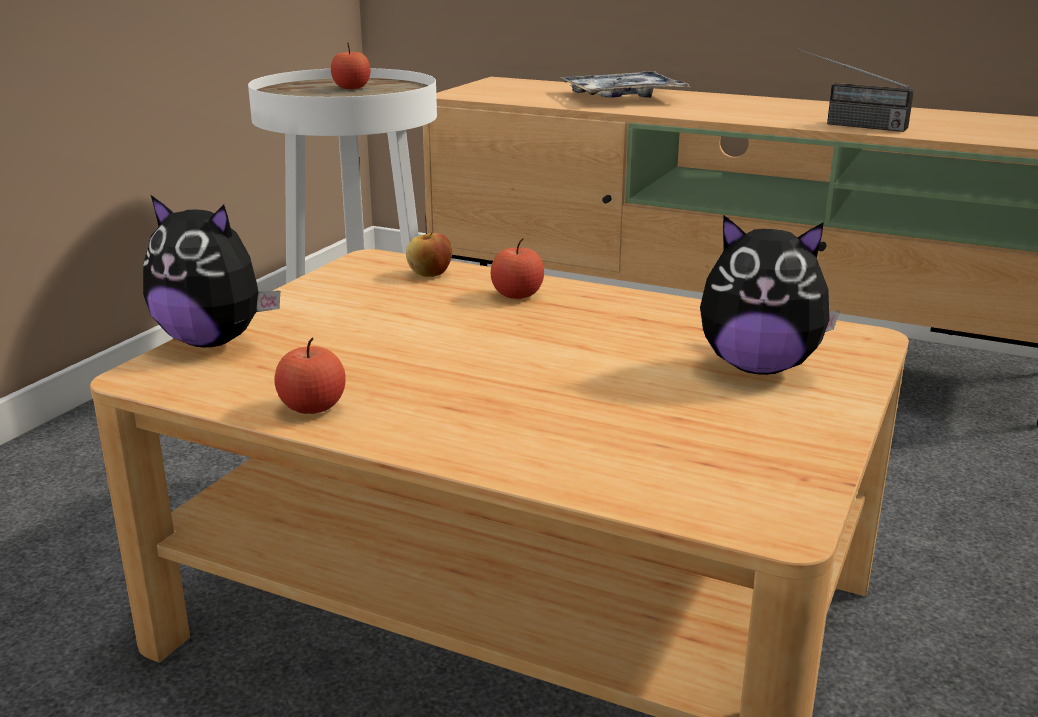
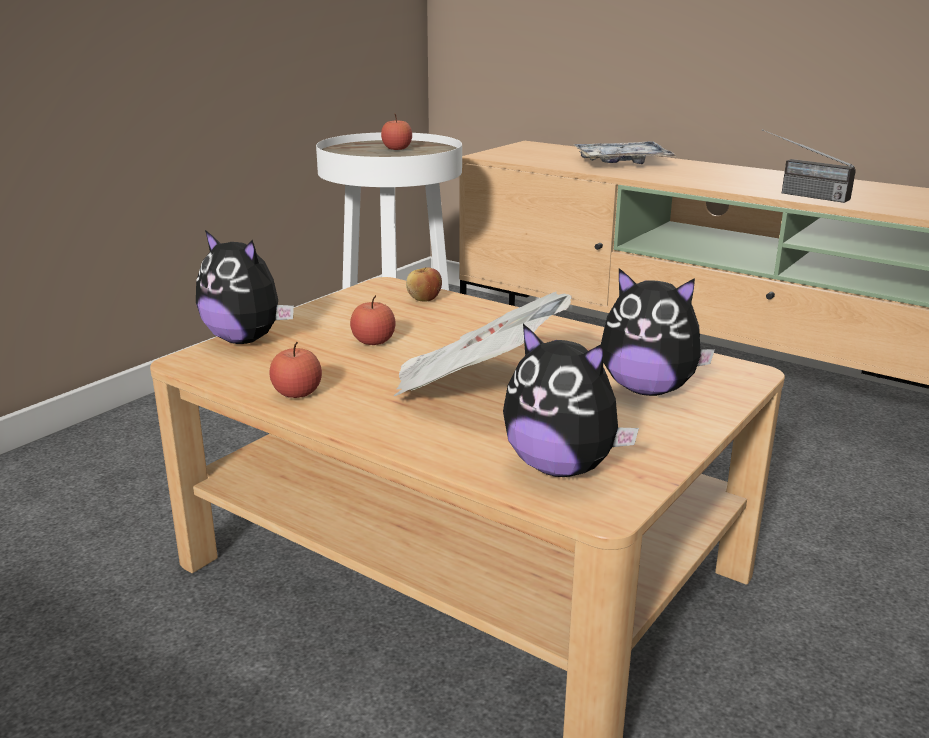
camera: 10 degrees right, 0 degrees up
apple [491,238,544,299] -> apple moved to [350,295,396,345]
none -> newspaper [394,291,572,396]
none -> plush toy [503,324,639,477]

